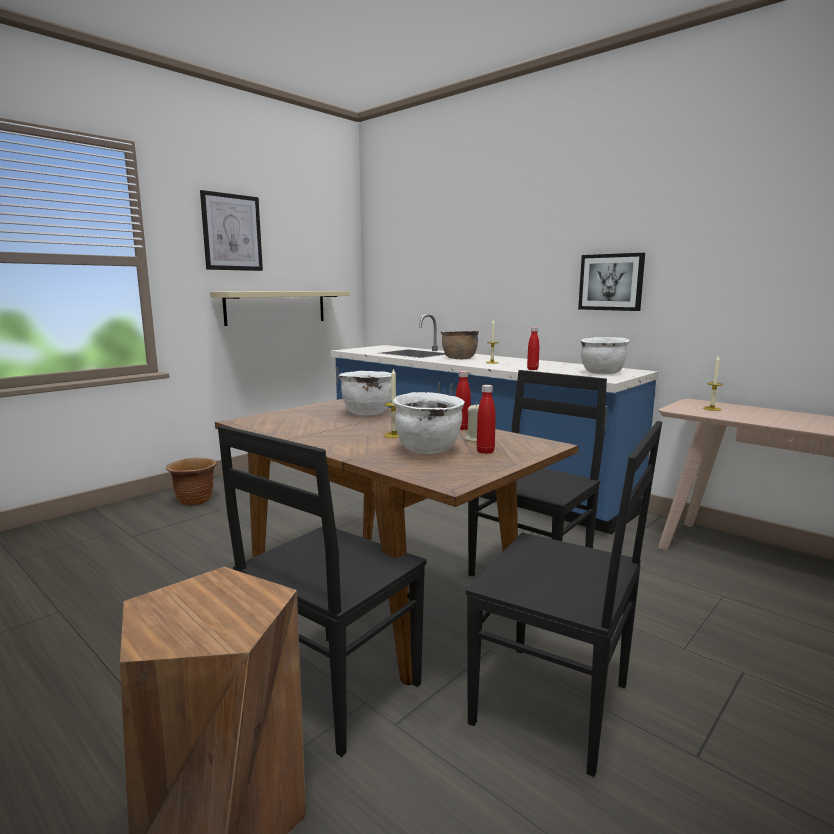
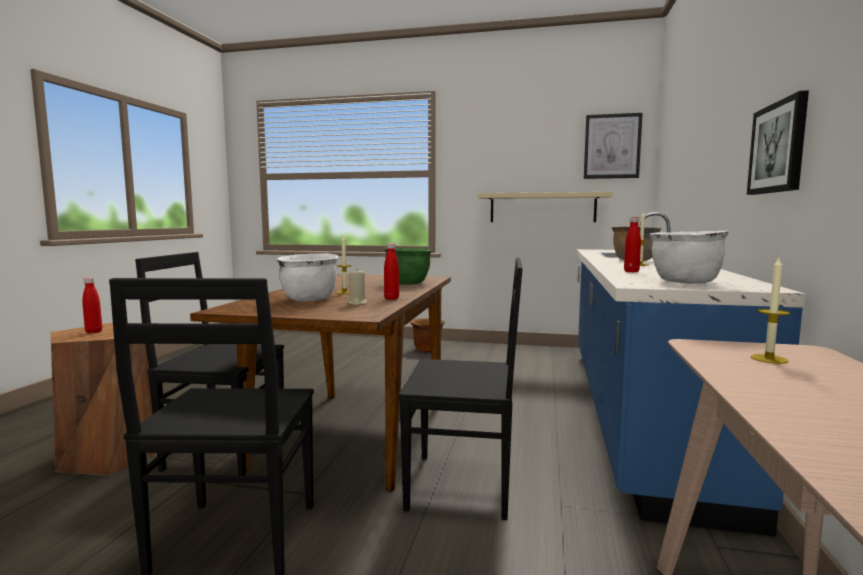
camera: 60 degrees right, 5 degrees down
picture [200,190,263,271] -> picture moved to [584,113,643,179]
white cooking pot [338,371,391,416] -> green cooking pot [384,248,432,285]
red bottle [477,385,496,454] -> red bottle moved to [82,277,102,333]

